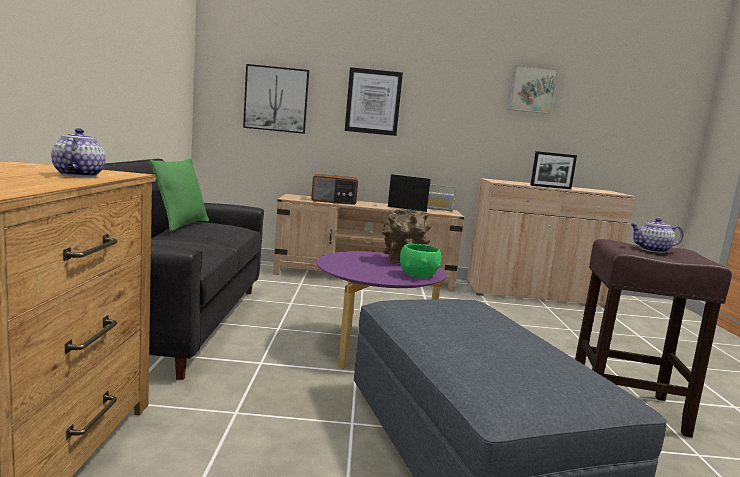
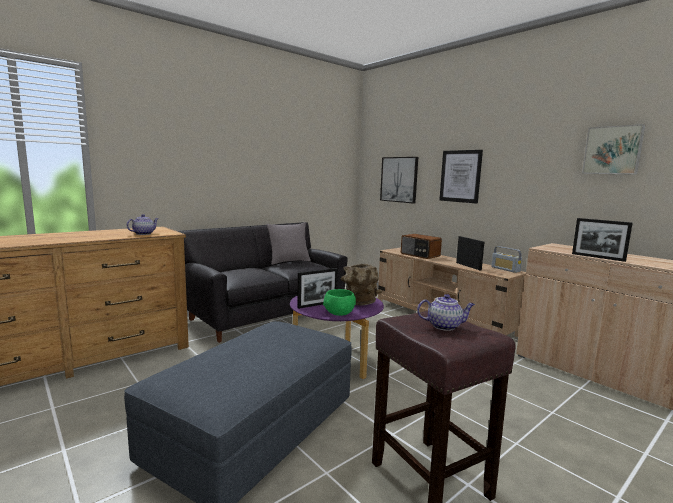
camera: 50 degrees right, 0 degrees up
green pillow [150,158,209,232] -> grey pillow [267,223,311,265]
teapot [631,218,683,253] -> teapot turned 135 degrees clockwise [417,294,475,331]
none -> picture frame [297,268,338,309]

